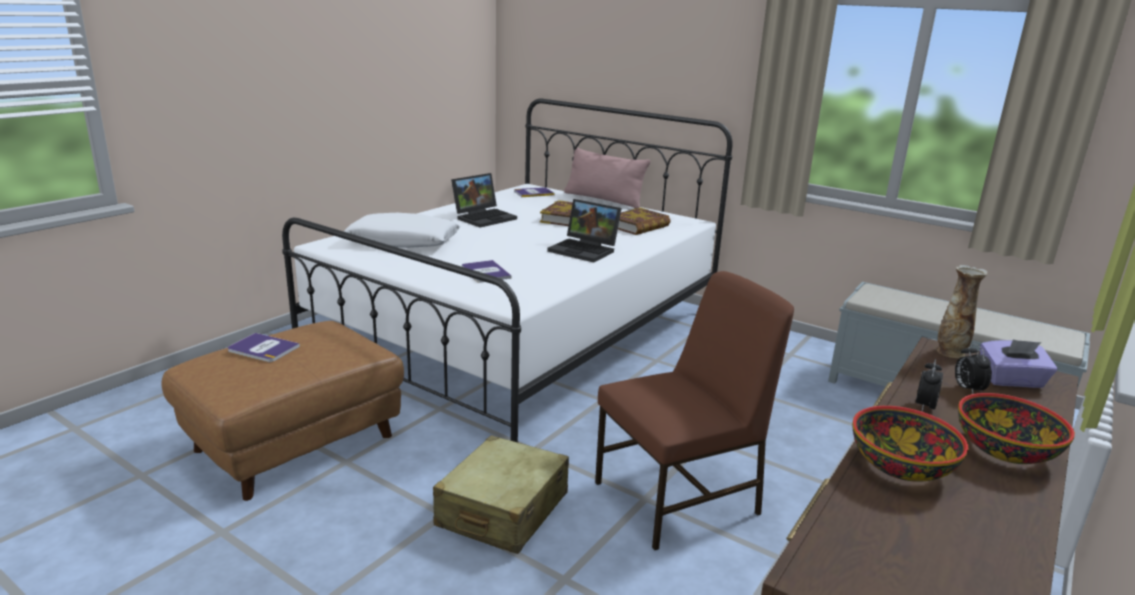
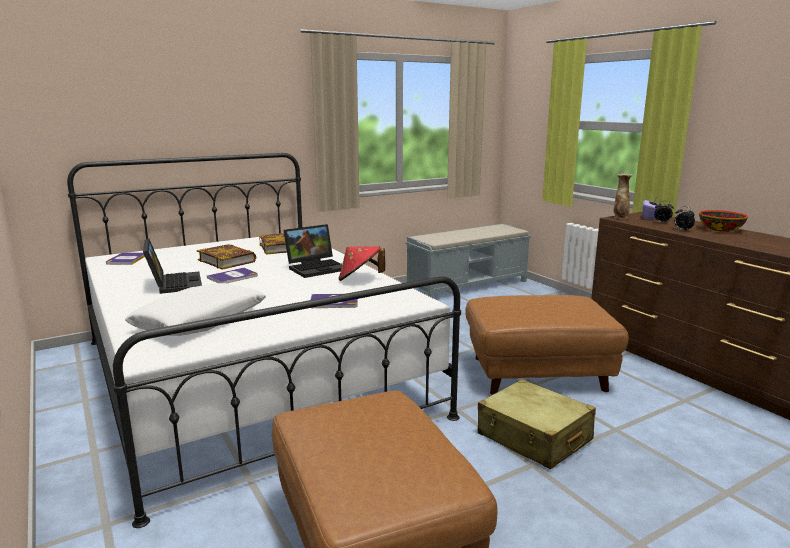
camera: 65 degrees left, 5 degrees down
book [228,333,300,362] -> book moved to [207,268,258,283]
pink pillow [564,147,651,208] -> none
brown chair [595,271,794,550] -> brown ottoman [465,295,628,395]
bowl [852,406,968,481] -> none
none -> red hat [338,246,385,281]

